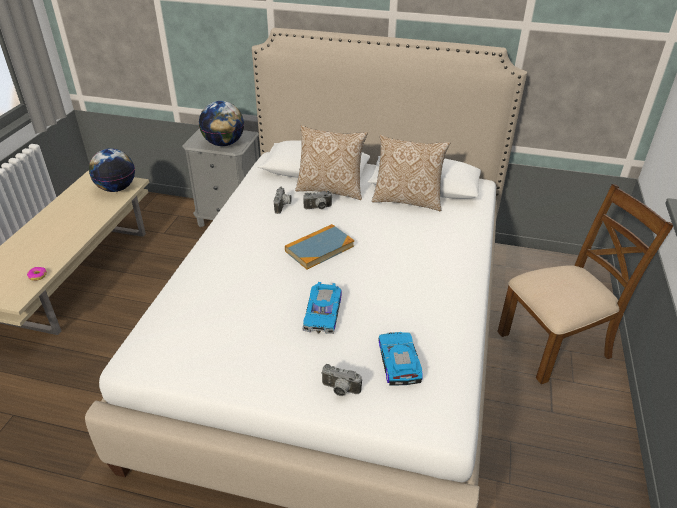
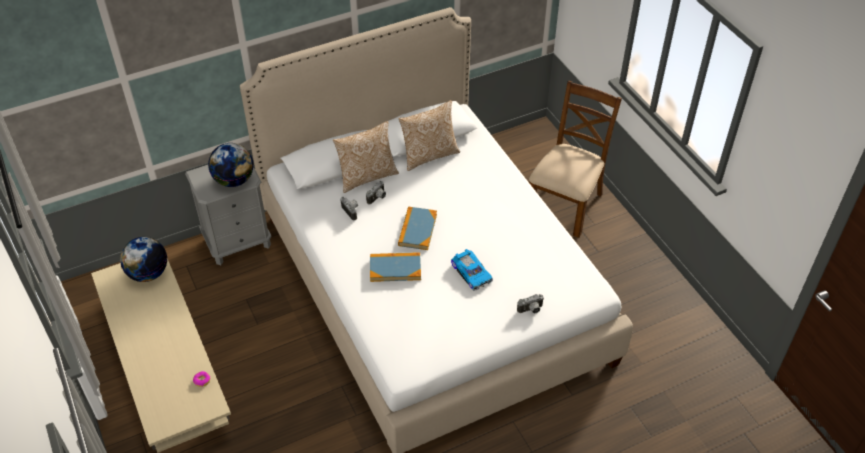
camera: 40 degrees left, 10 degrees up
toy car [378,332,423,385] -> none
none -> book [370,252,421,282]

